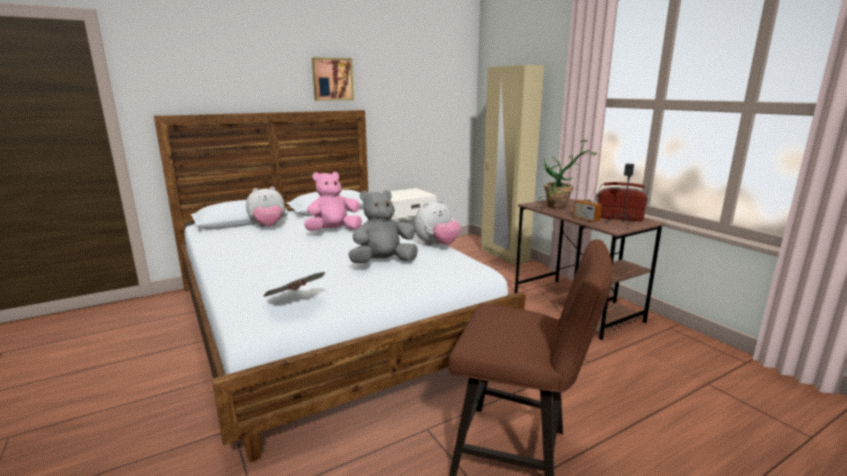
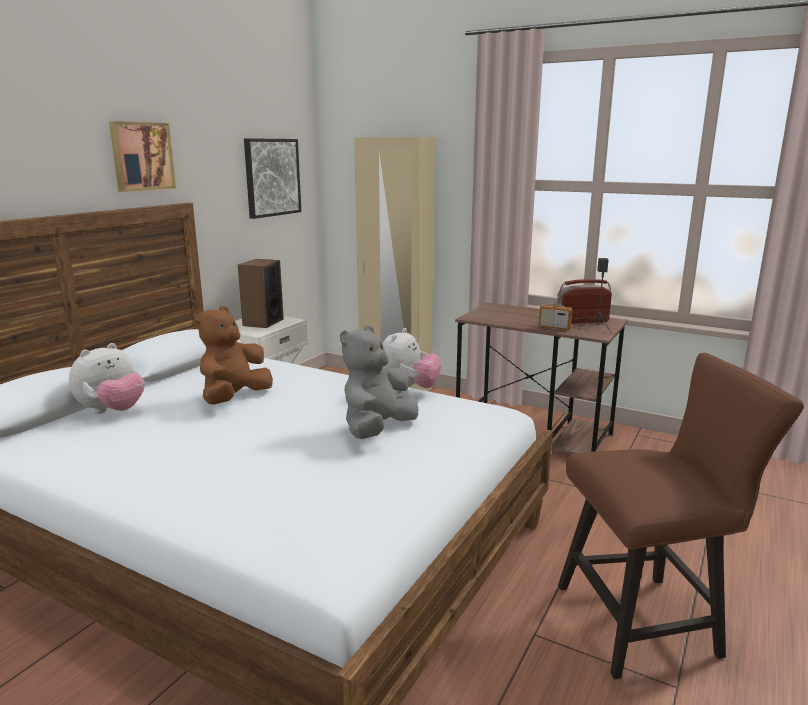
camera: 30 degrees left, 0 degrees up
newspaper [263,272,326,297] -> none
pink plush toy [304,172,362,231] -> brown plush toy [194,306,273,405]
potted plant [539,140,597,209] -> none
none -> speaker [238,259,284,328]
none -> picture [244,138,301,219]

